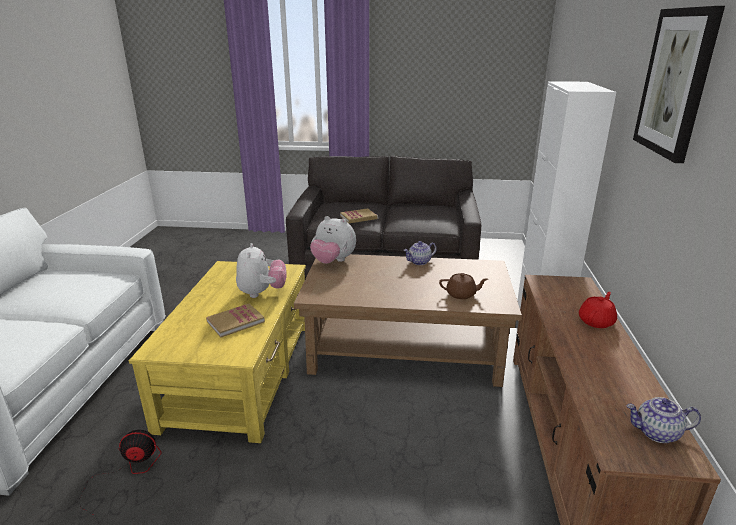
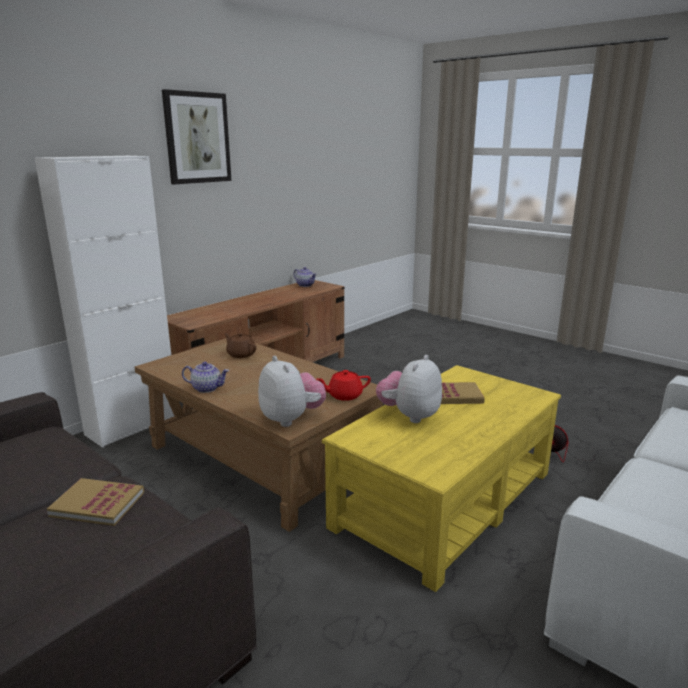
camera: 145 degrees left, 5 degrees down
red teapot [579,292,617,328] -> red teapot moved to [317,370,371,401]

